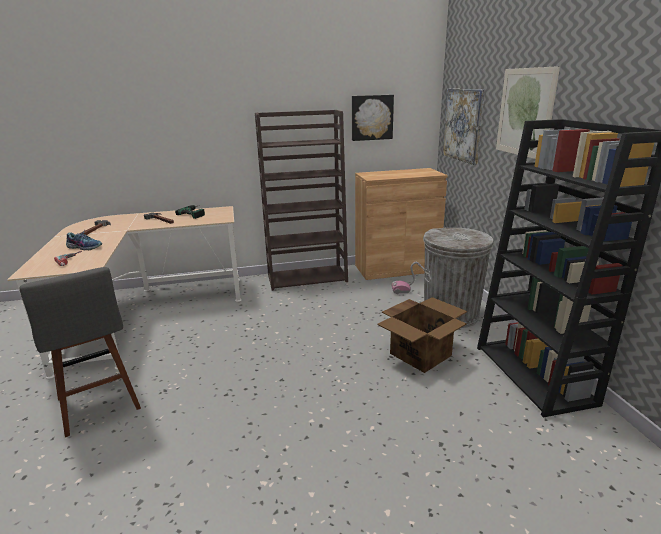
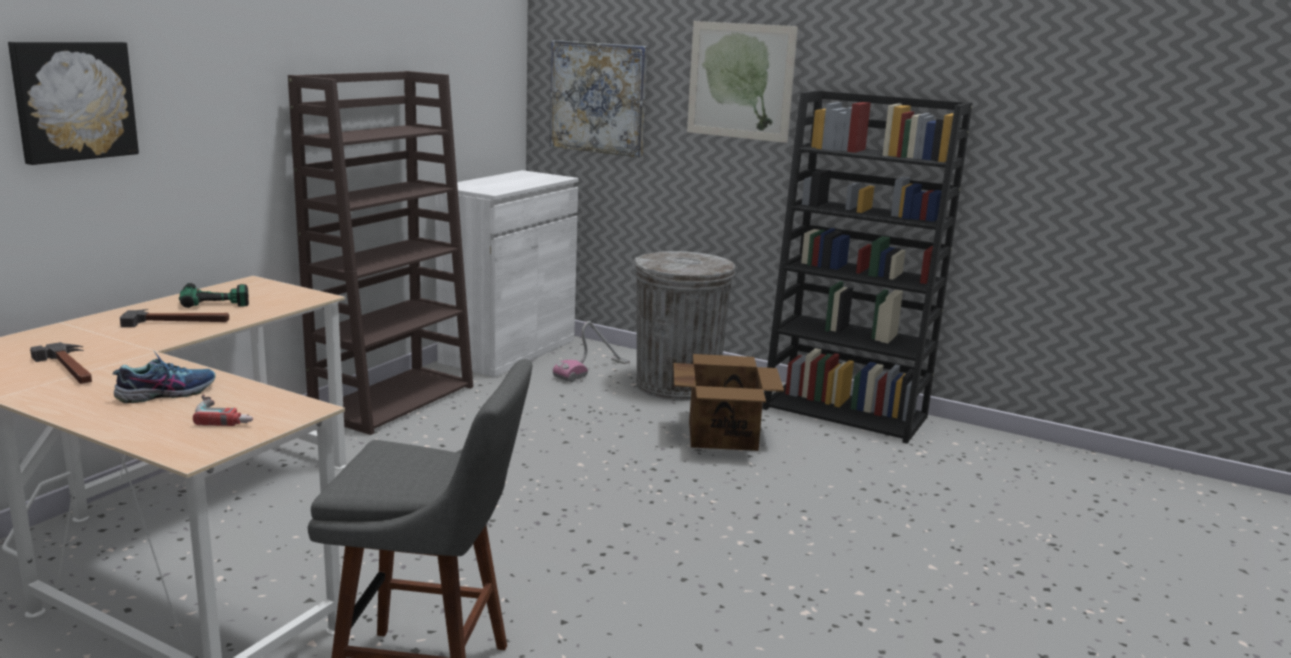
camera: 50 degrees left, 5 degrees down
picture [352,95,394,141] -> picture moved to [8,42,139,165]
brown cabinet [355,168,448,280] -> white cabinet [435,170,578,378]

